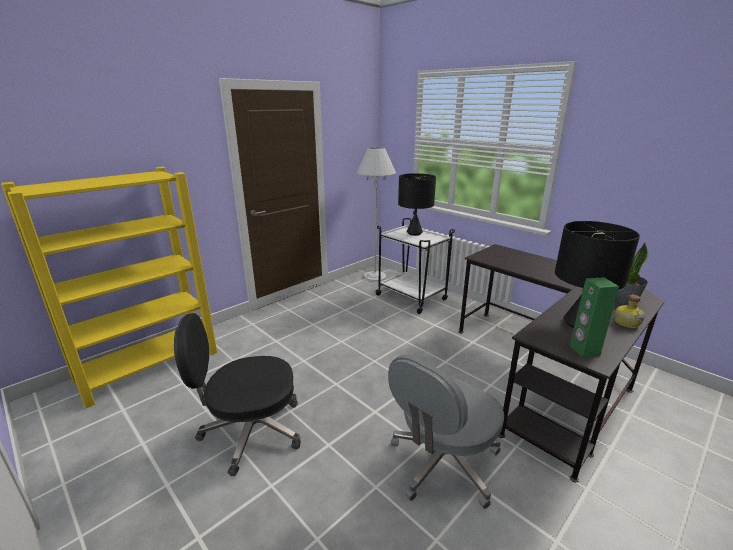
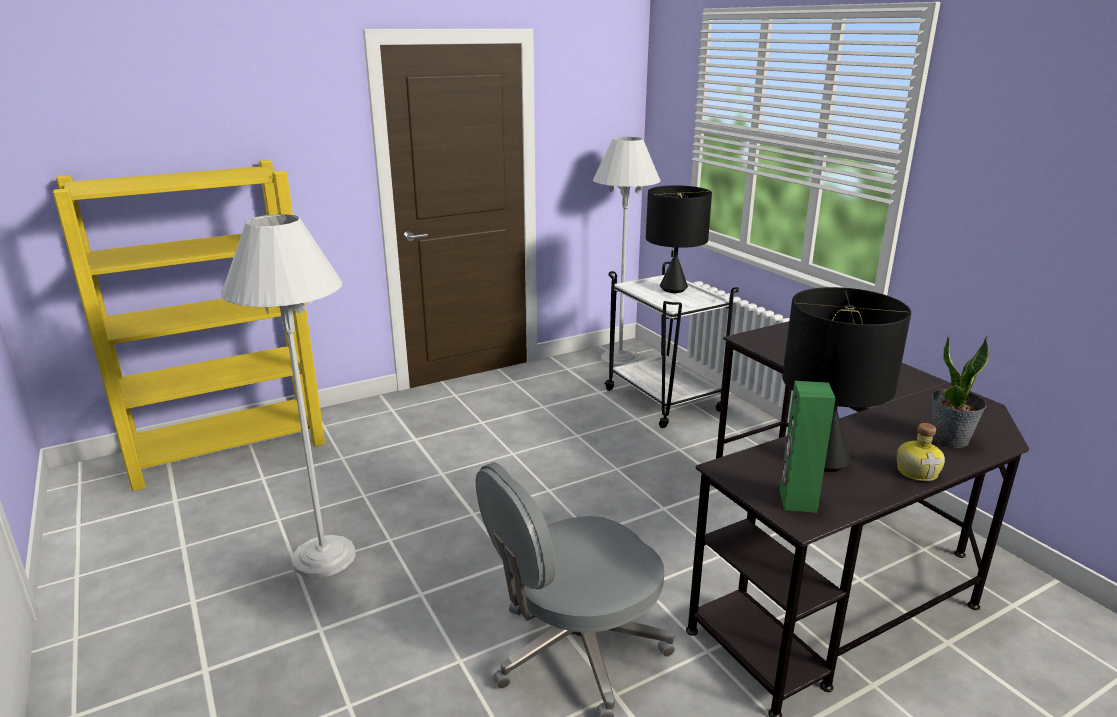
camera: 15 degrees right, 0 degrees up
black office chair [174,313,301,476] -> white floor lamp [221,214,356,578]

